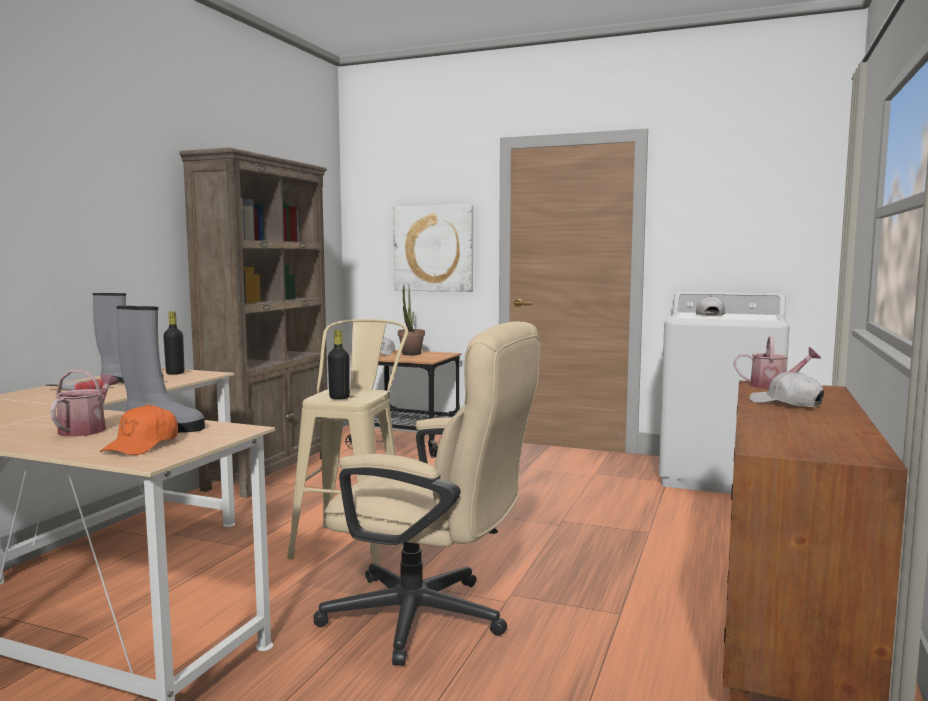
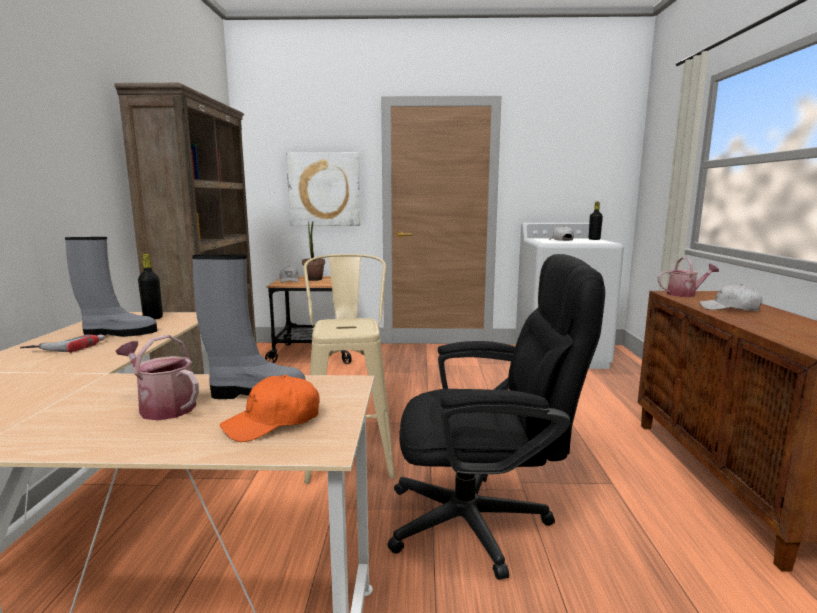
camera: 20 degrees left, 5 degrees up
watering can [50,370,118,437] -> watering can turned 45 degrees counterclockwise [116,335,199,420]
orange cap [100,404,178,455] -> orange cap turned 60 degrees clockwise [220,375,320,442]
beige office chair [313,321,540,666] -> black office chair [387,254,605,580]
black bottle [328,330,350,399] -> black bottle moved to [589,202,603,240]

